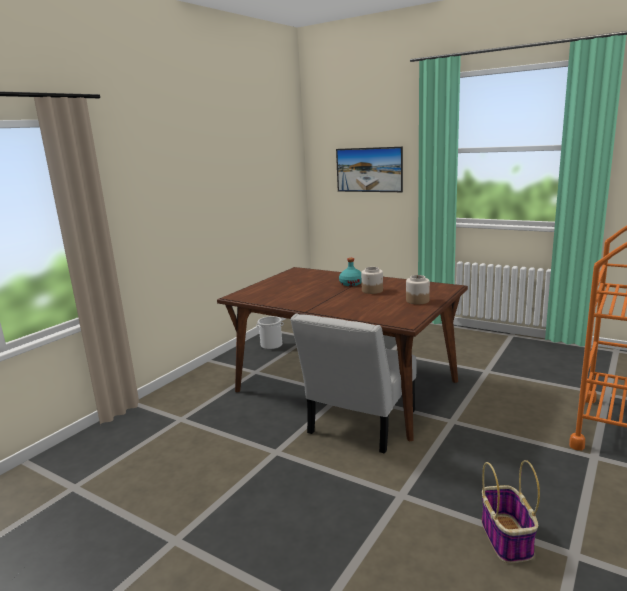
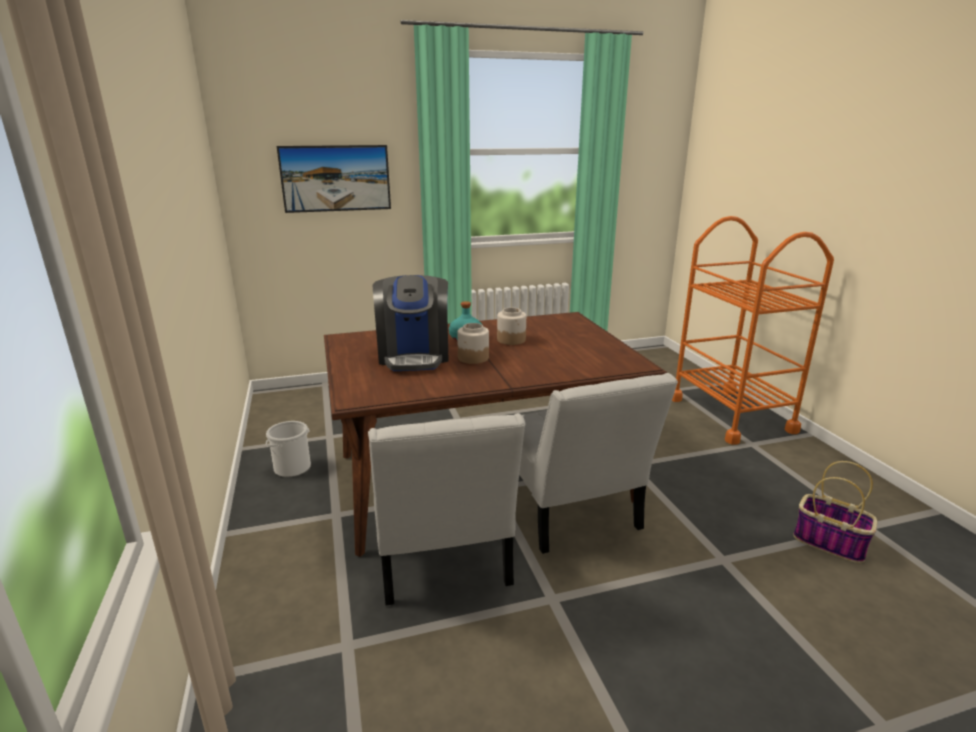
camera: 50 degrees left, 5 degrees up
jar [406,275,430,304] -> jar moved to [457,323,489,364]
none -> white chair [368,413,525,606]
none -> coffee machine [373,275,449,371]

